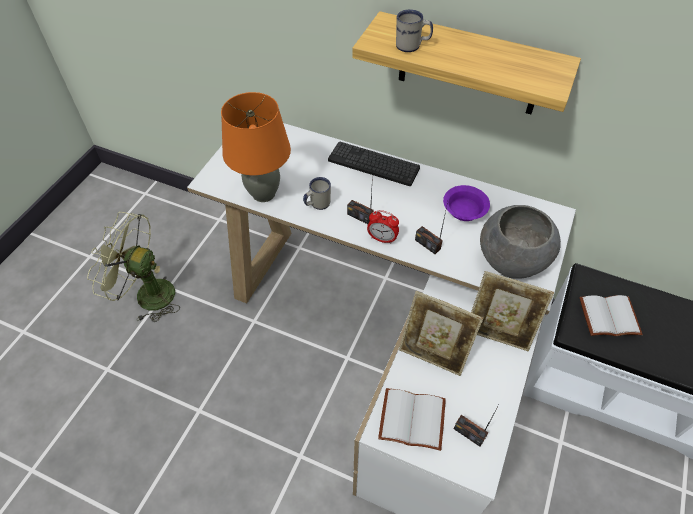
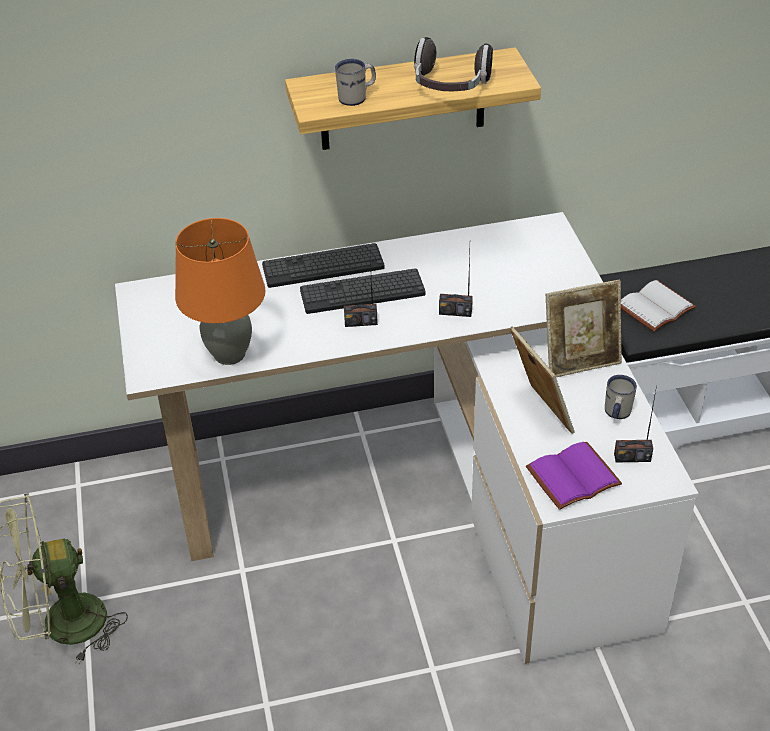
camera: 35 degrees left, 10 degrees down
white mug [303,177,331,210] -> white mug moved to [605,375,637,419]
alarm clock [367,210,399,244] -> none
white book [378,388,446,451] -> purple book [526,442,622,510]
picture frame [399,291,483,376] -> picture frame turned 105 degrees counterclockwise [510,327,575,434]
purple bowl [443,185,490,221] -> none
grey bowl [480,205,561,279] -> none
none -> keyboard [300,268,425,314]
none -> headphones [414,37,493,91]

